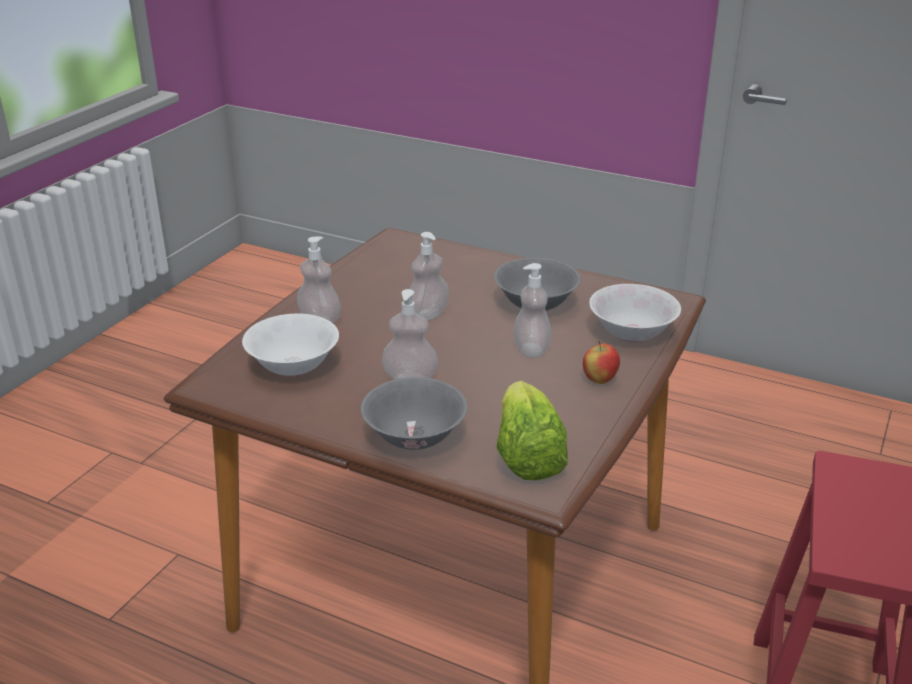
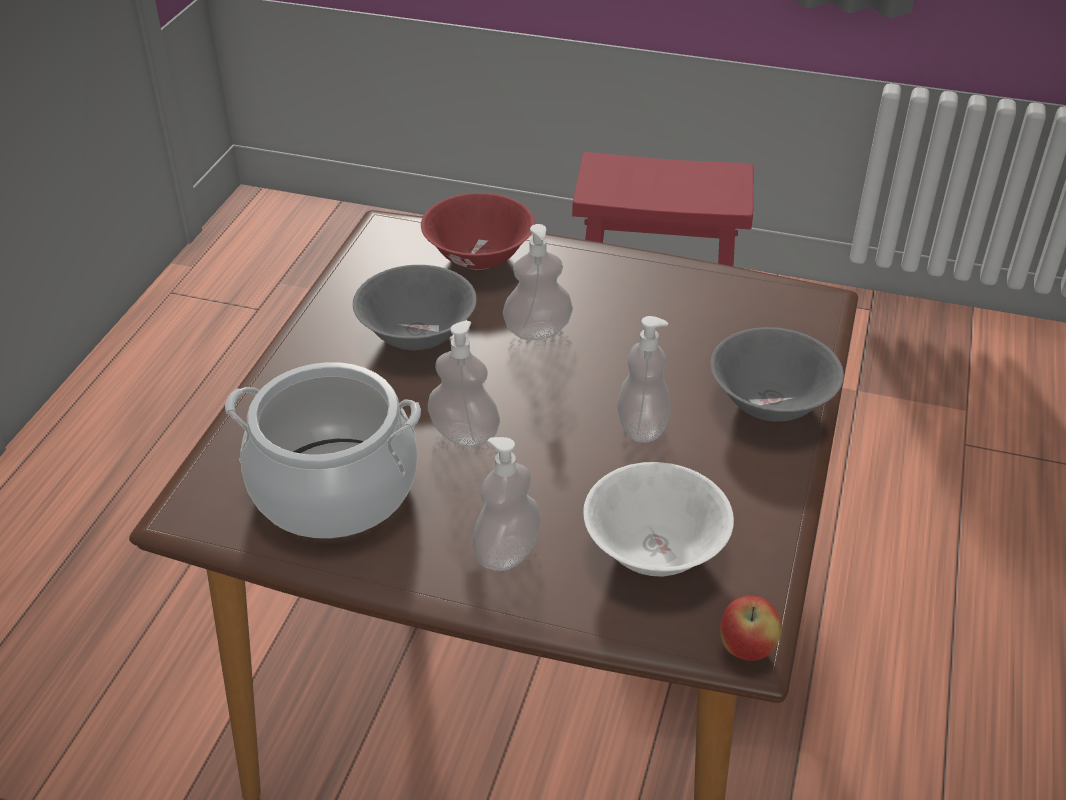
camera: 100 degrees left, 10 degrees up
lettuce [496,381,568,480] -> none
apple [583,341,620,384] -> apple moved to [720,596,782,661]
white bowl [589,284,681,342] -> red bowl [421,193,535,270]
none -> cooking pot [225,362,421,539]

